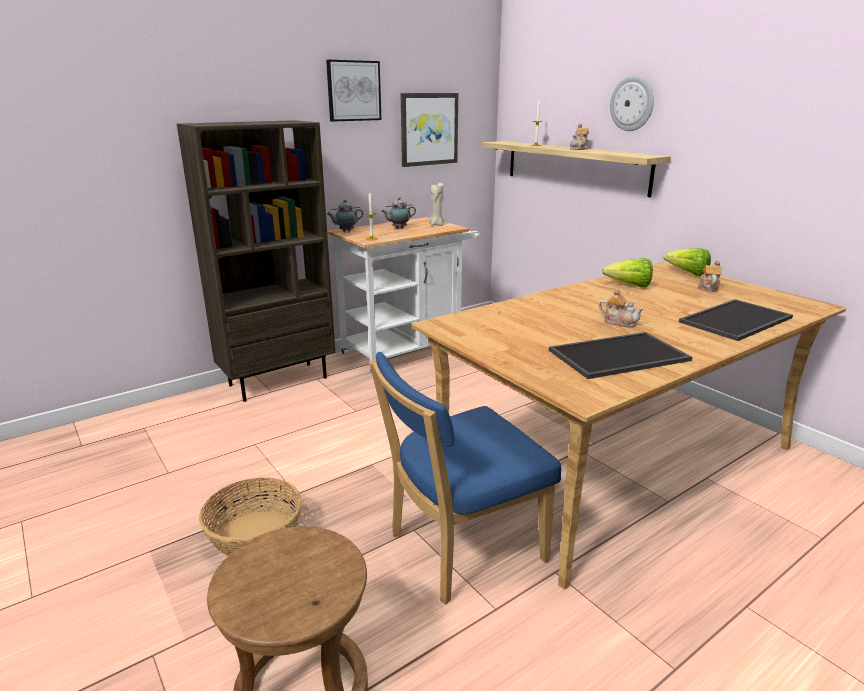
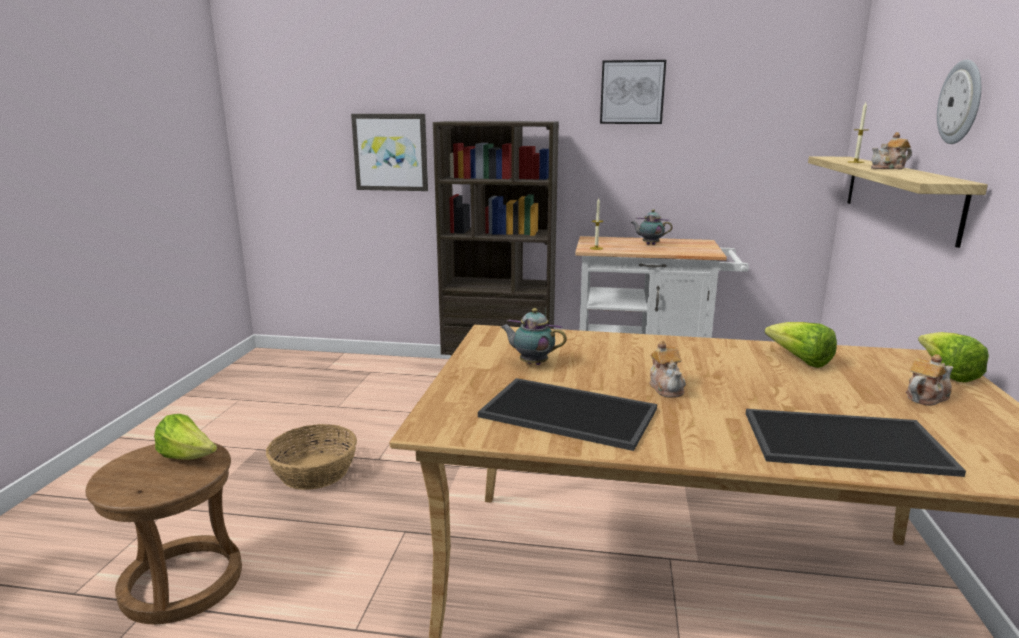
camera: 45 degrees right, 5 degrees down
teapot [327,200,363,232] -> teapot moved to [501,308,567,365]
blue chair [369,352,561,605] -> none
picture [400,93,458,167] -> picture moved to [351,114,428,191]
beige candle [429,183,444,226] -> none
none -> lettuce [154,414,217,460]

